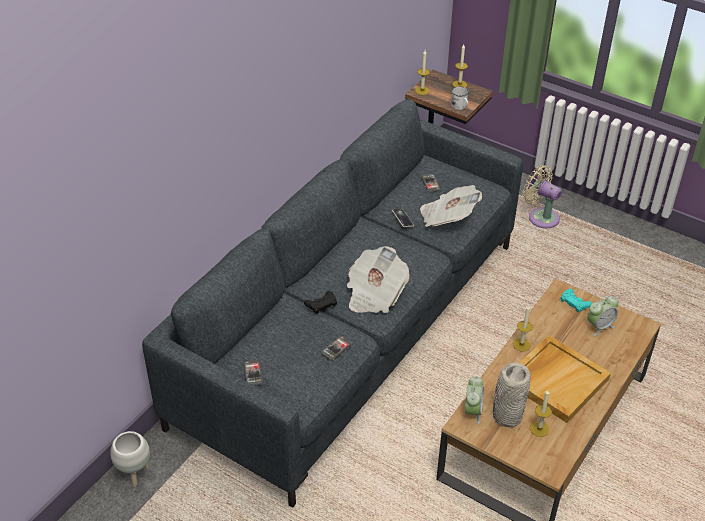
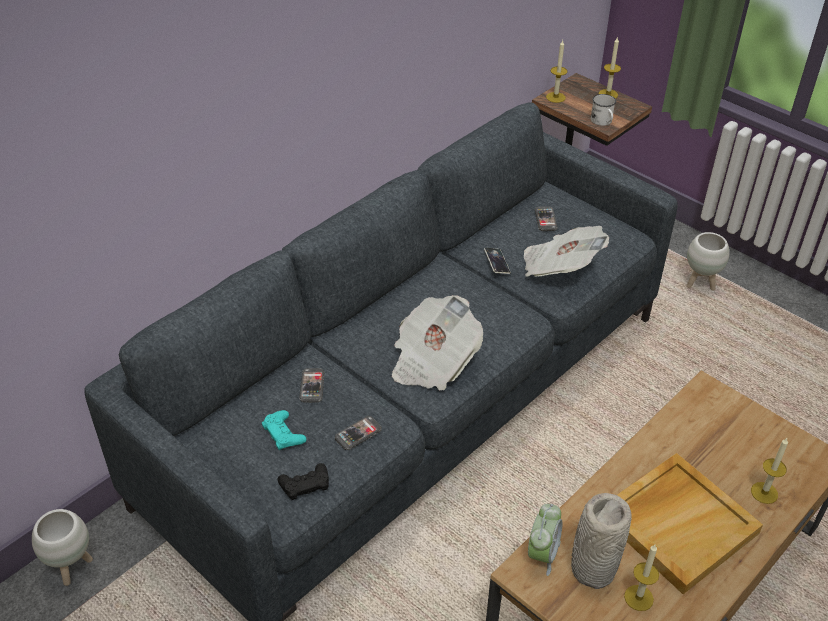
camera: 10 degrees right, 0 degrees up
phone [243,360,263,386] -> phone moved to [299,368,324,403]
black game controller [304,291,337,314] -> black game controller moved to [278,463,329,500]
candle [513,305,533,352] -> candle moved to [751,438,788,504]
beige fan [523,165,562,228] -> white planter [686,232,729,291]
turquoise game controller [561,289,592,312] -> turquoise game controller moved to [261,410,306,450]
alarm clock [587,296,619,336] -> none

